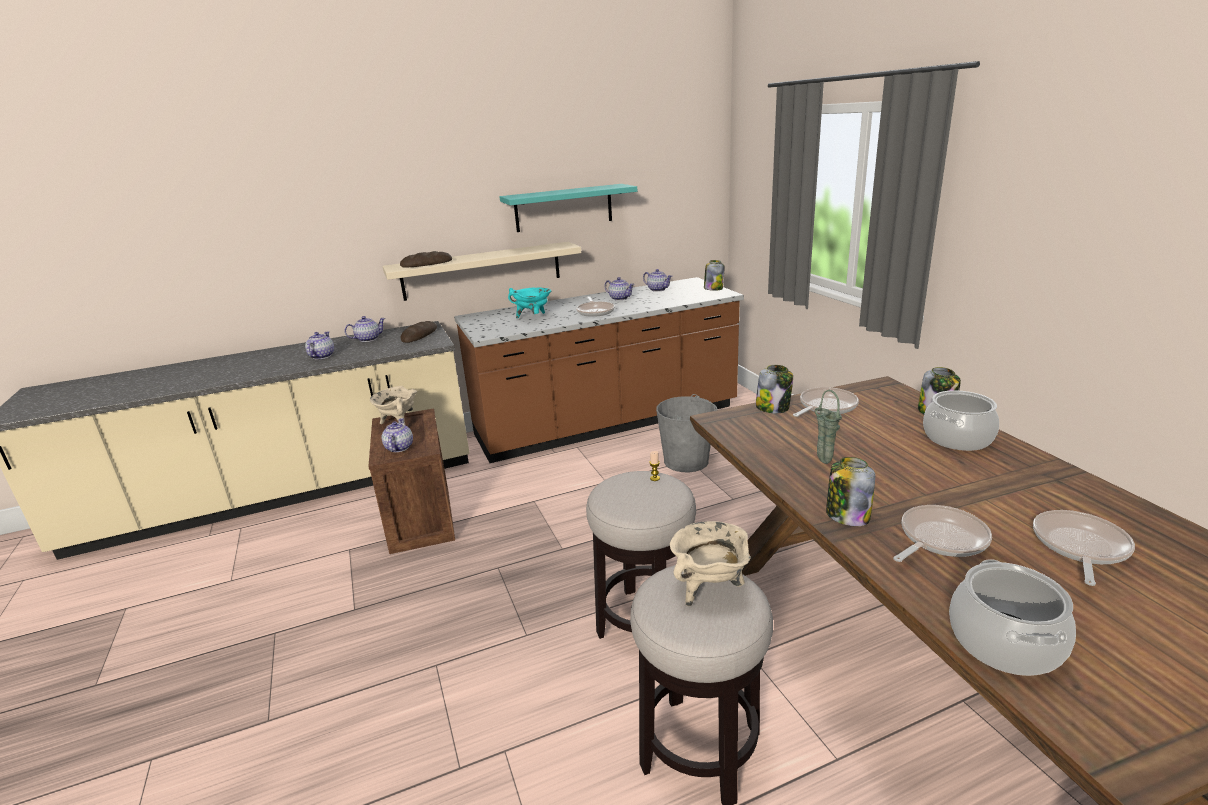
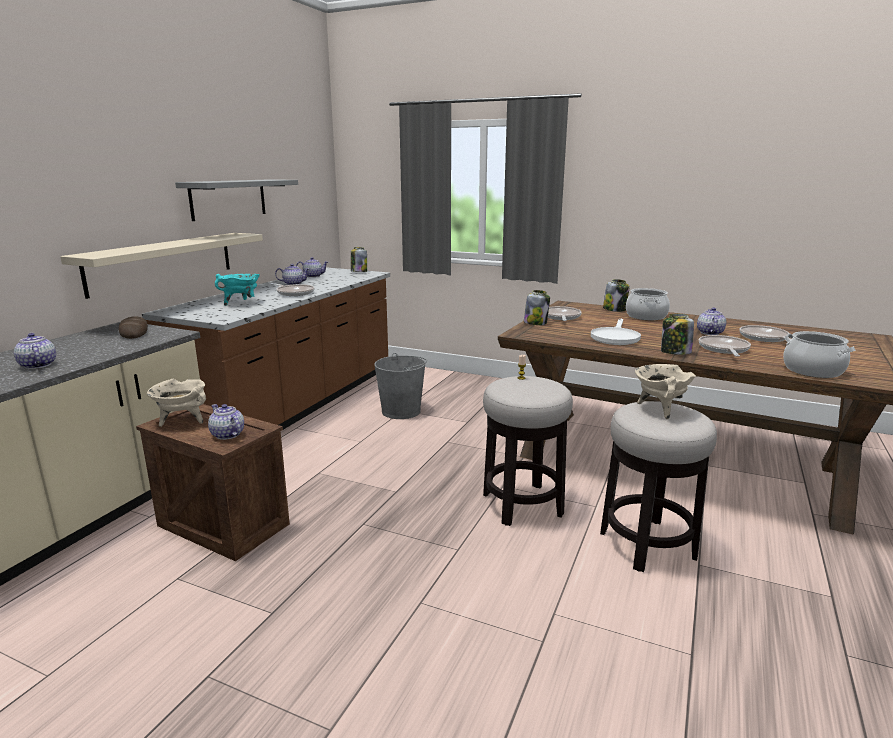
camera: 45 degrees left, 5 degrees down
teapot [345,316,385,342] -> teapot moved to [697,307,726,335]
bread [400,251,452,268] -> none
turquoise shelf [500,184,637,232] -> grey shelf [175,179,298,221]
green vase [815,390,842,464] -> white frying pan [591,319,641,345]

